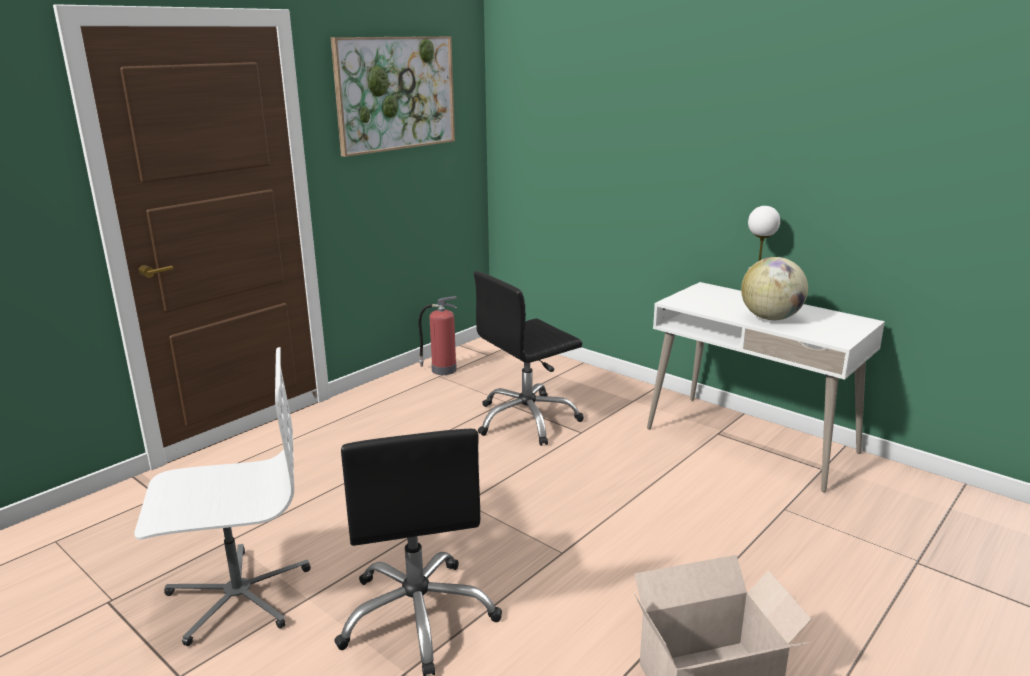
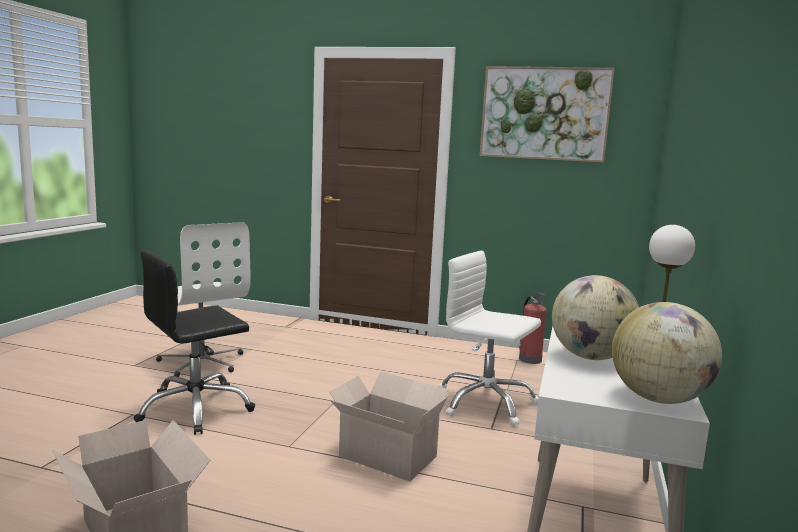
camera: 65 degrees right, 10 degrees down
black office chair [474,271,584,446] -> white office chair [438,251,541,426]
none -> cardboard box [329,371,449,481]
none -> globe [612,302,722,404]

